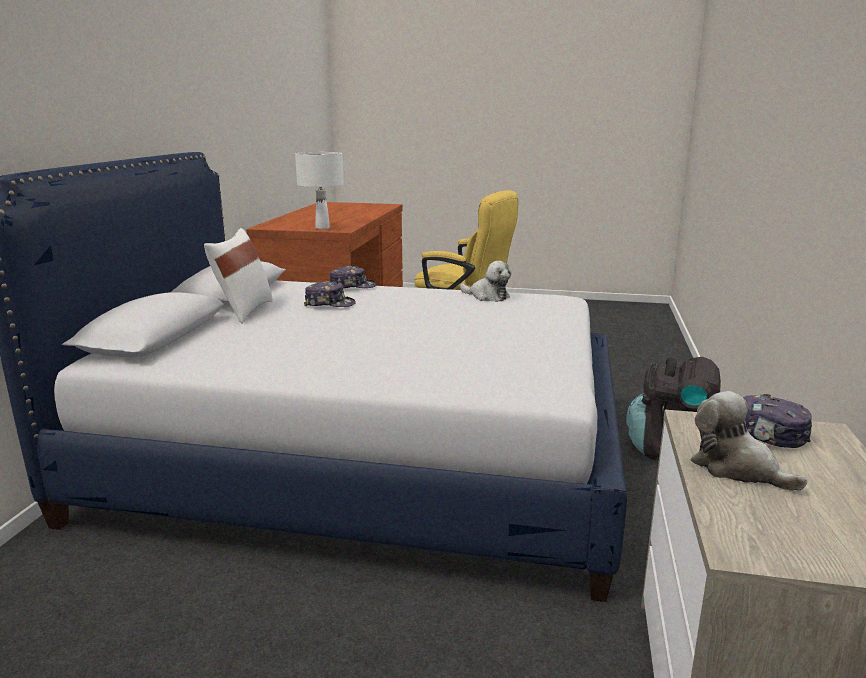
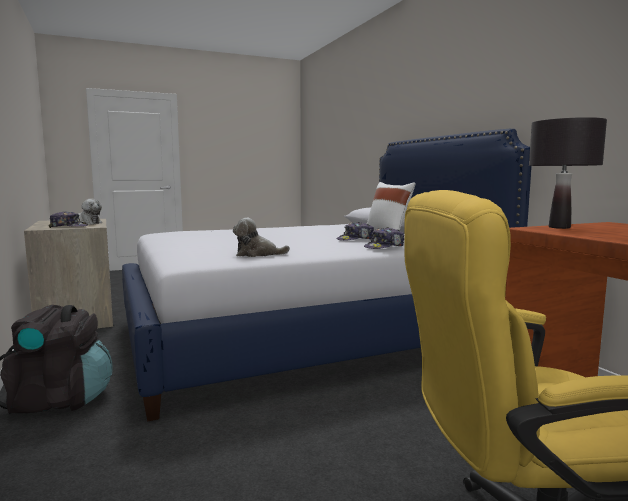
camera: 145 degrees right, 10 degrees down
white table lamp [295,152,344,229] -> black table lamp [529,117,607,229]

